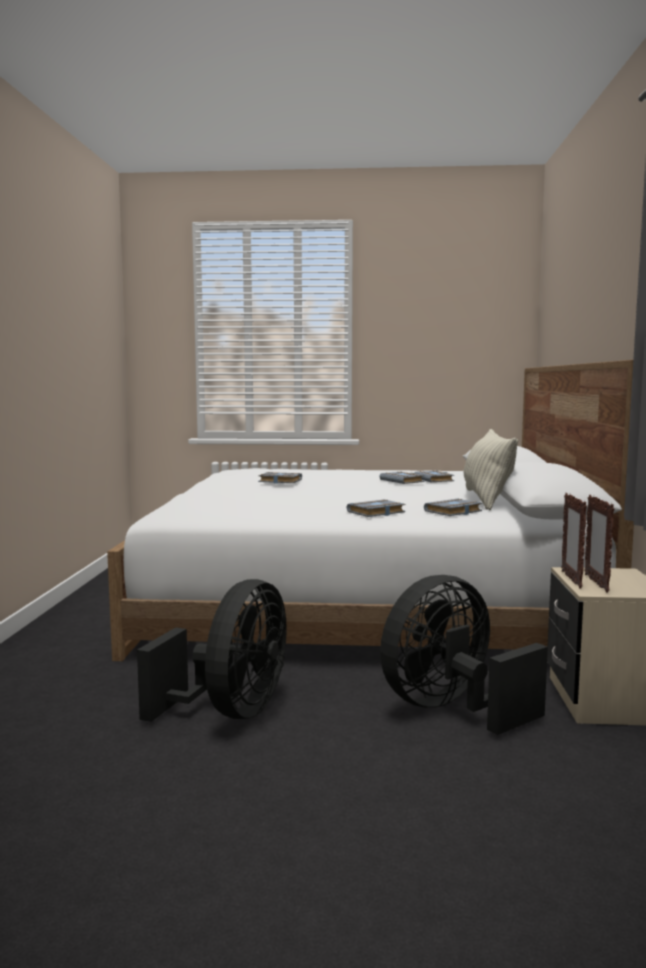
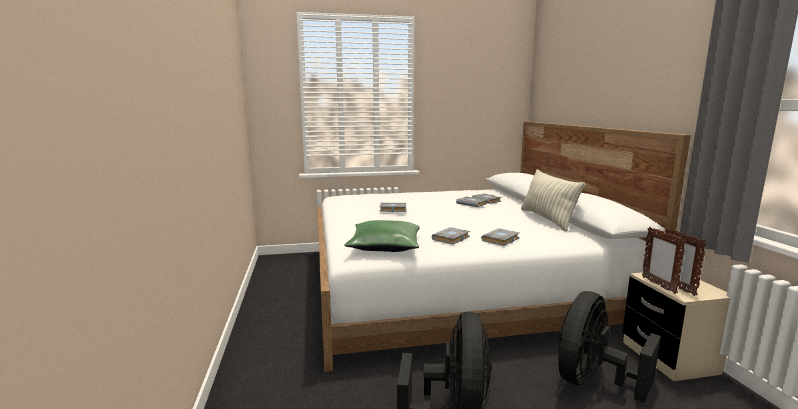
camera: 15 degrees left, 5 degrees up
grey book [424,499,482,516] -> grey book moved to [432,227,470,244]
none -> green pillow [344,220,420,252]

